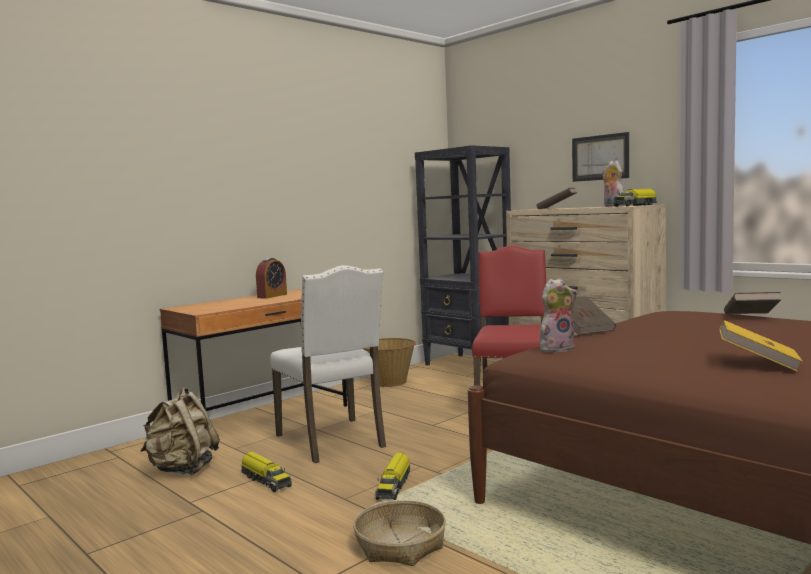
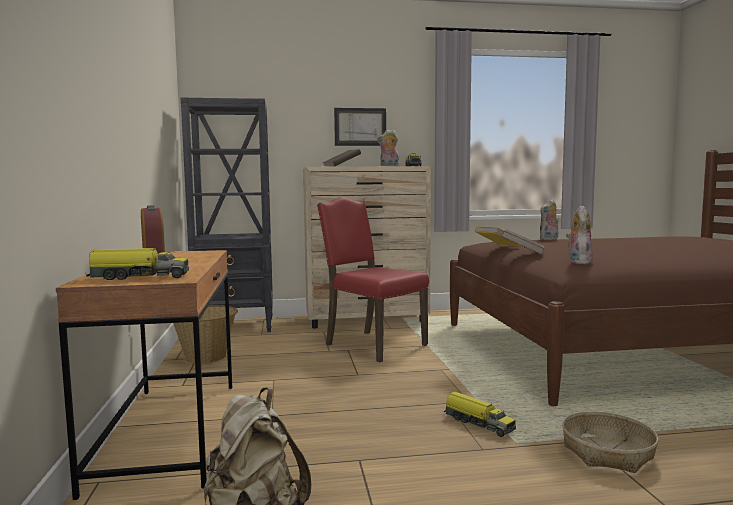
camera: 55 degrees left, 0 degrees up
toy truck [241,451,292,492] -> toy truck moved to [86,248,189,280]
white chair [270,265,386,463] -> none
yellow book [719,320,803,371] -> yellow book moved to [475,226,521,247]
brown book [724,292,781,314] -> plush toy [540,199,559,240]

